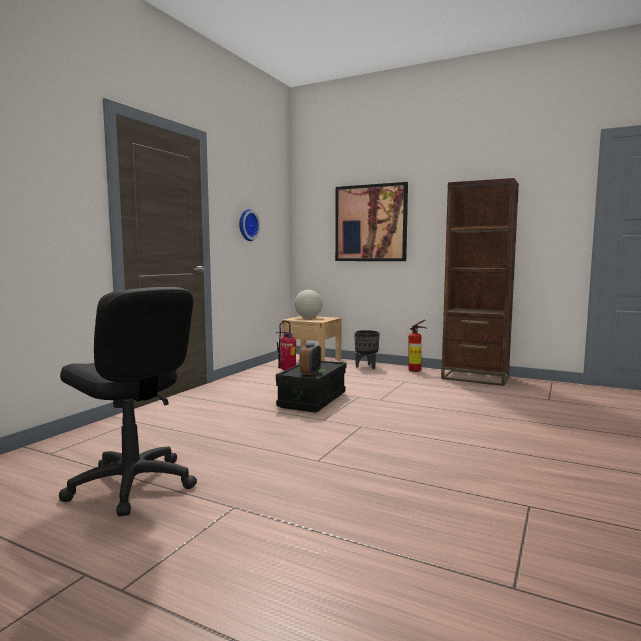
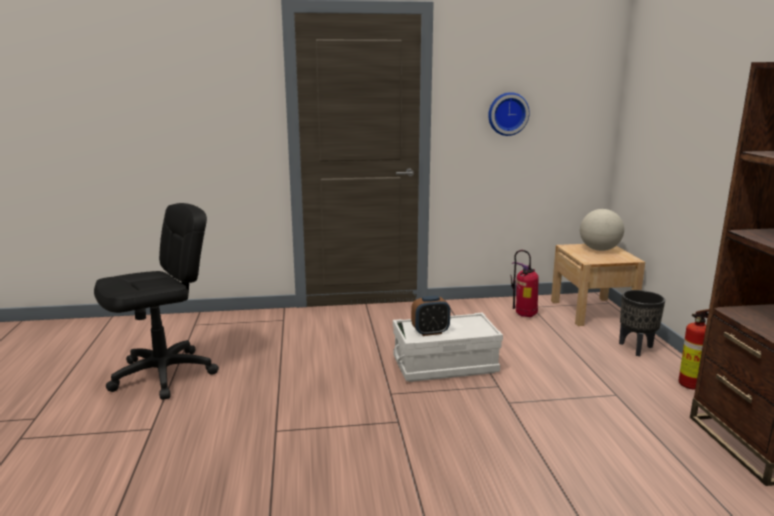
camera: 55 degrees right, 10 degrees up
black office chair [59,287,197,516] -> black office chair turned 135 degrees counterclockwise [94,203,219,400]
black storage box [276,361,346,412] -> white storage box [393,312,503,382]
picture [335,182,408,261] -> none

